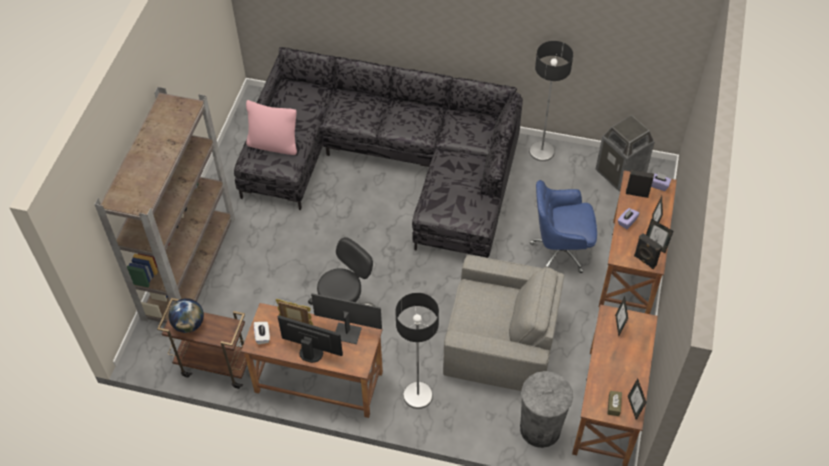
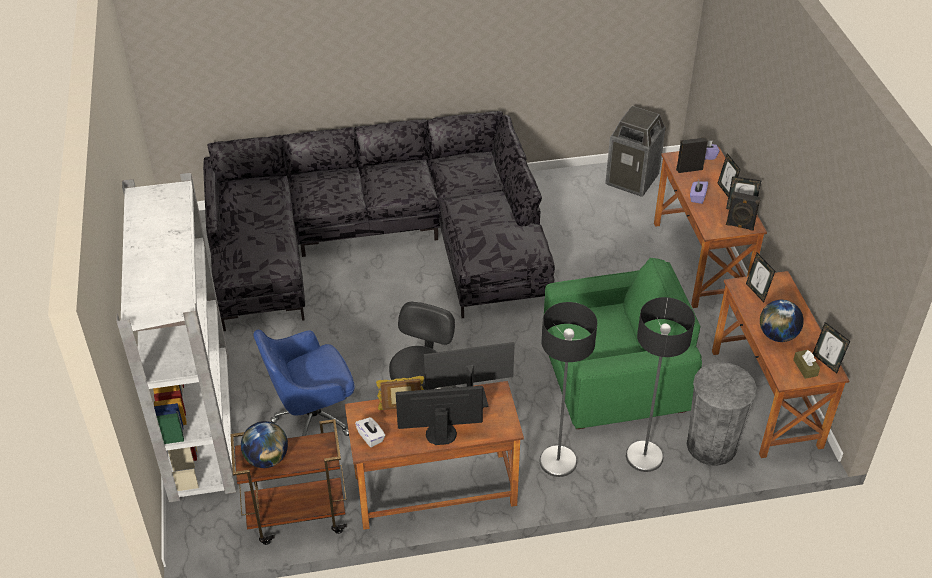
camera: 25 degrees left, 10 degrees down
brown bookcase [94,87,235,323] -> white bookcase [117,173,236,502]
pink pillow [246,100,297,155] -> none
grey armchair [443,255,564,391] -> green armchair [544,258,702,429]
floor lamp [529,41,573,161] -> floor lamp moved to [626,297,695,472]
blue office chair [530,180,597,273] -> blue office chair moved to [253,330,355,436]
none -> globe [760,300,804,342]

